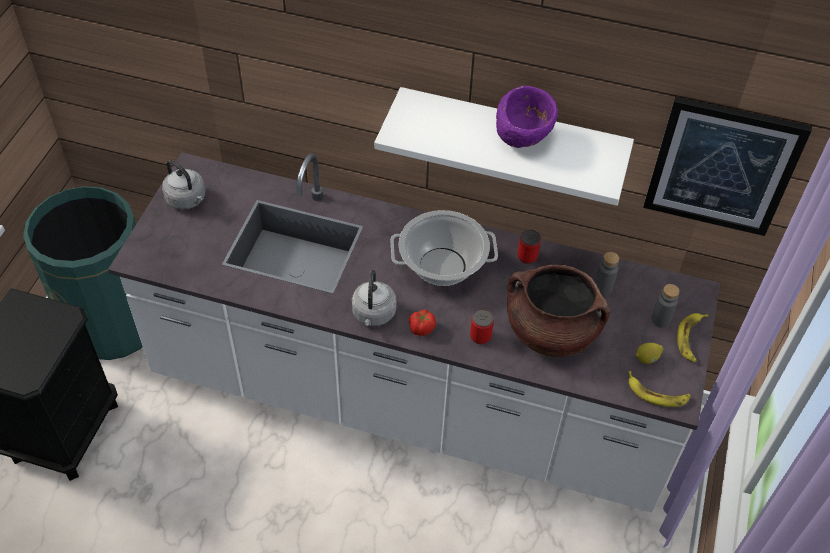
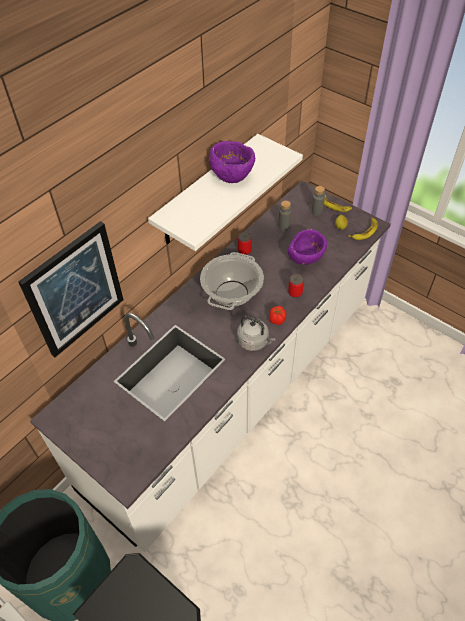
camera: 65 degrees left, 0 degrees up
grey kettle [162,160,205,210] -> none
brown cooking pot [507,265,610,357] -> purple bowl [288,229,327,265]
picture [643,97,812,236] -> picture moved to [18,221,123,357]

